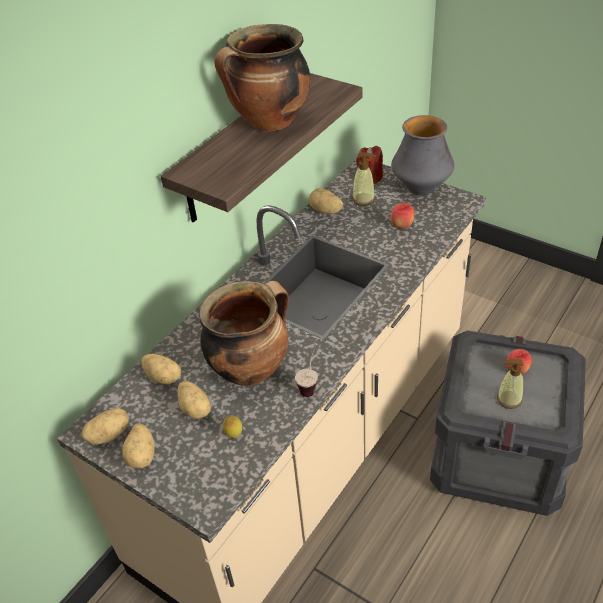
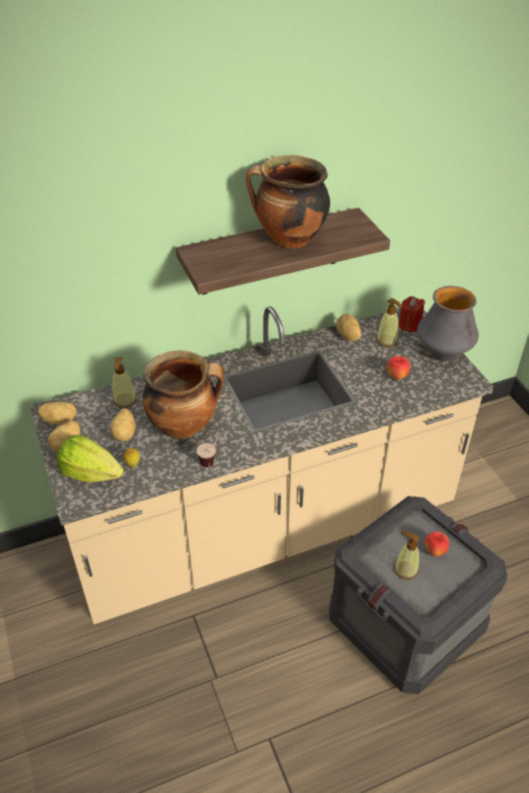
camera: 30 degrees right, 0 degrees up
potato [141,354,181,384] -> soap dispenser [112,358,137,408]
none -> lettuce [56,435,123,482]

